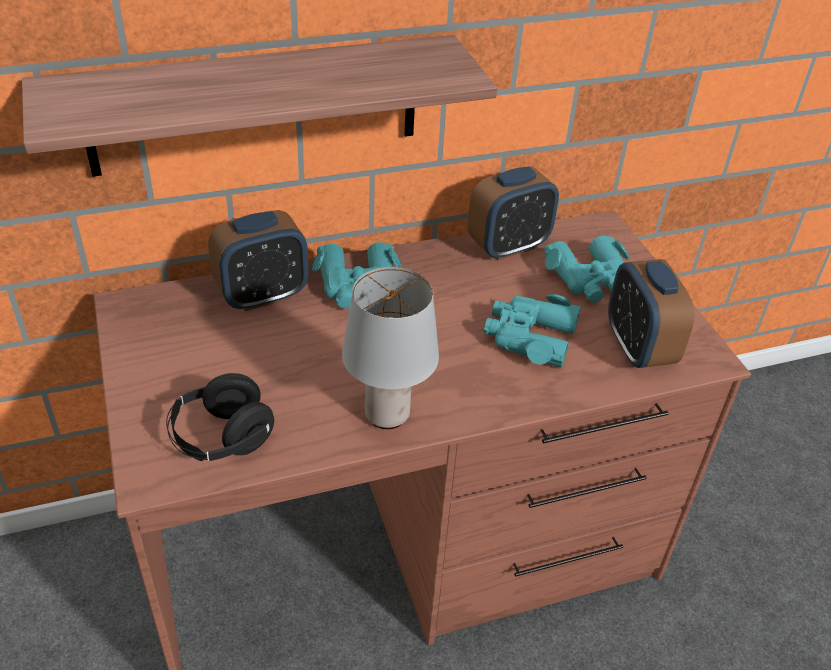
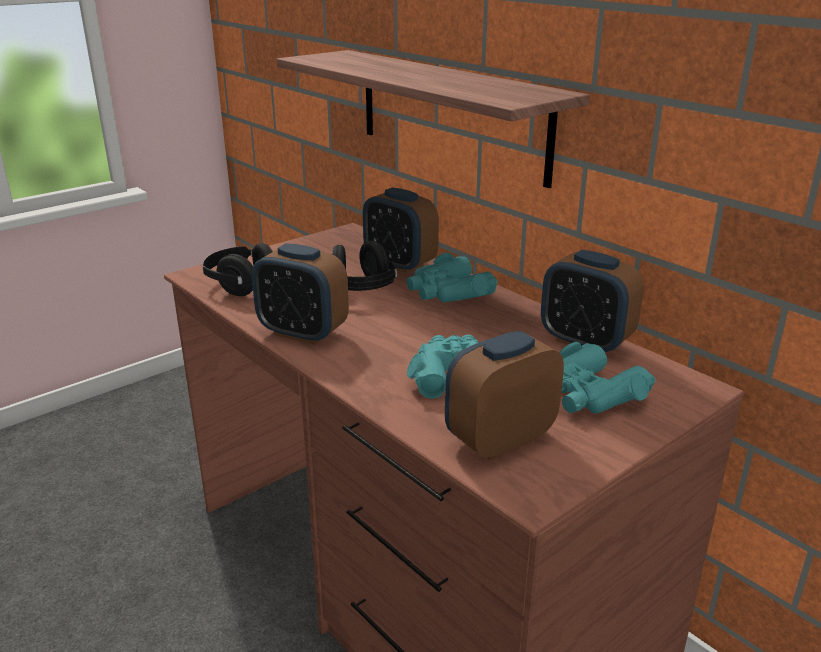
camera: 70 degrees right, 15 degrees down
grey table lamp [342,267,439,429] -> alarm clock [252,243,349,345]
none -> black headphones [332,241,397,291]

